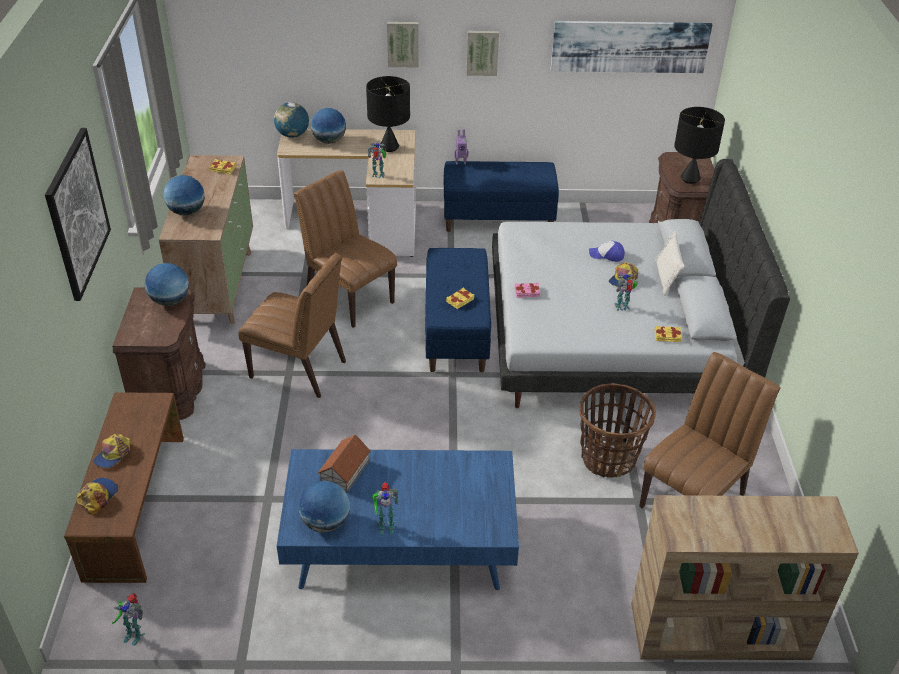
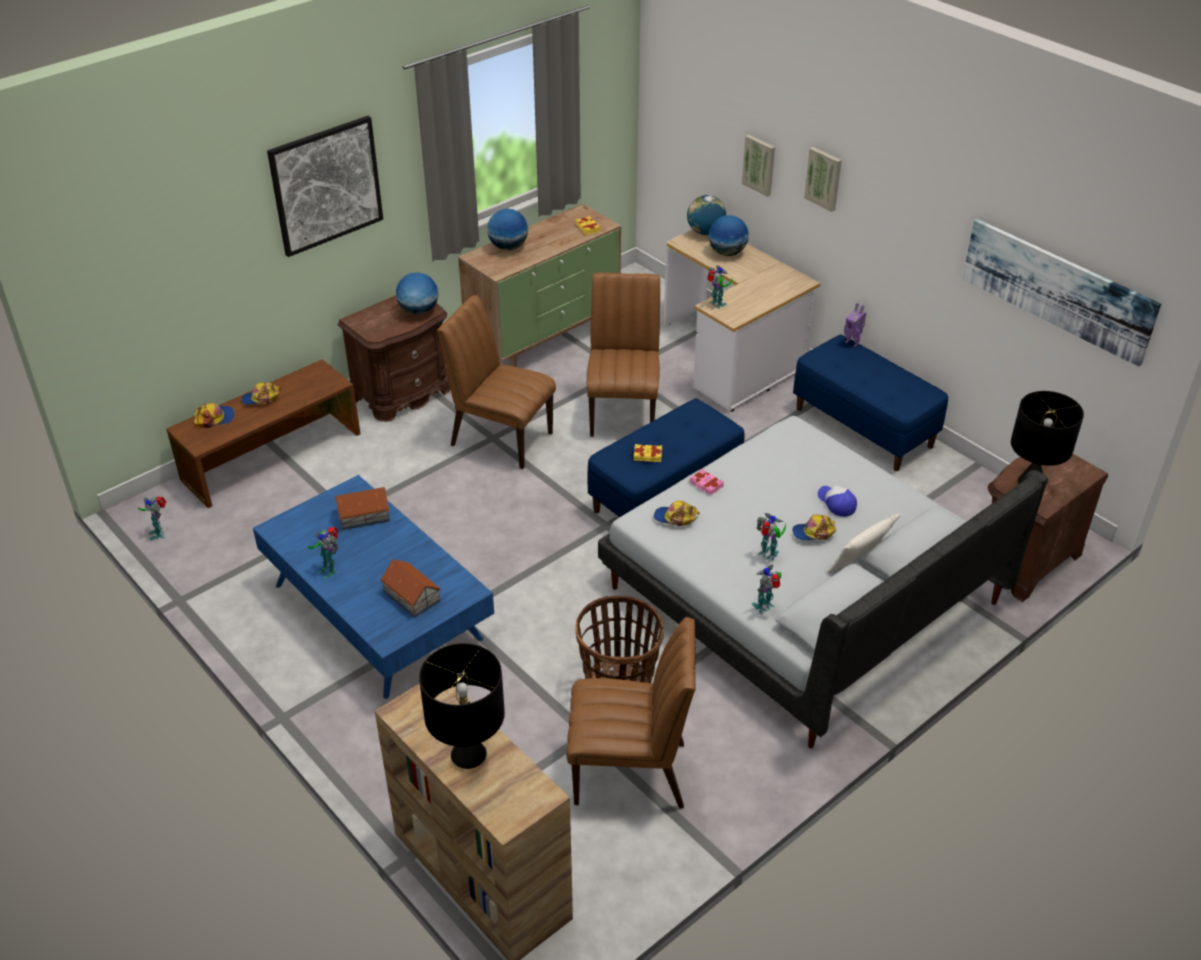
camera: 50 degrees right, 0 degrees up
brown chair [238,253,346,398] -> brown chair turned 135 degrees clockwise [437,295,556,469]
globe [299,481,350,533] -> none
black table lamp [366,76,410,152] -> black table lamp moved to [419,643,505,769]
picture [466,31,499,76] -> picture moved to [742,135,775,197]
yellow book [655,326,682,342] -> toy robot [752,565,781,614]
none -> toy house [380,559,441,618]
none -> cap [654,500,699,526]

